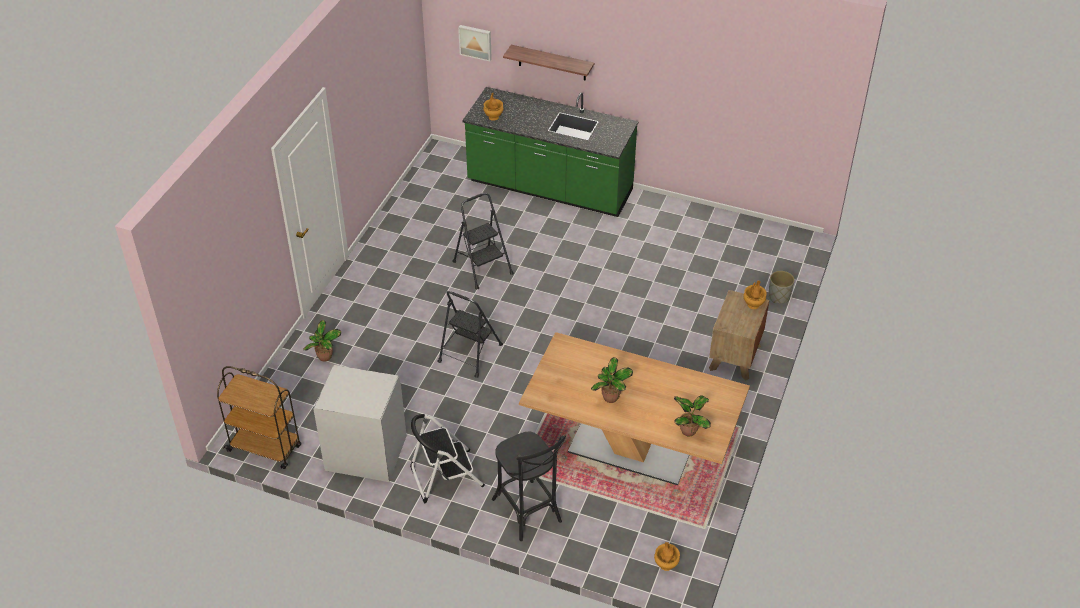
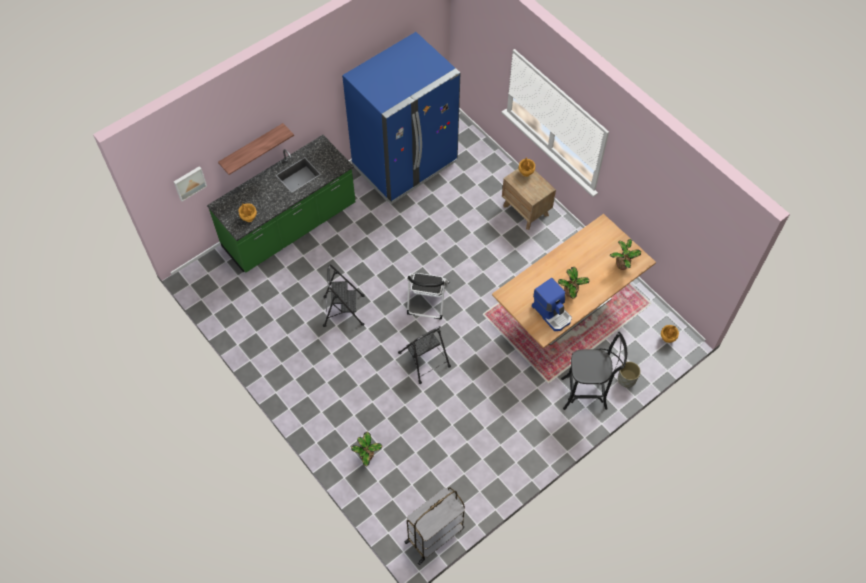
camera: 60 degrees left, 15 degrees up
brown cart [217,366,302,469] -> grey cart [405,487,465,565]
white washing machine [313,365,407,482] -> none
step ladder [410,414,485,503] -> step ladder moved to [407,273,450,320]
grey planter [769,271,795,303] -> grey planter moved to [618,362,641,388]
none -> blue fridge [342,32,460,204]
none -> coffee machine [532,278,572,331]

